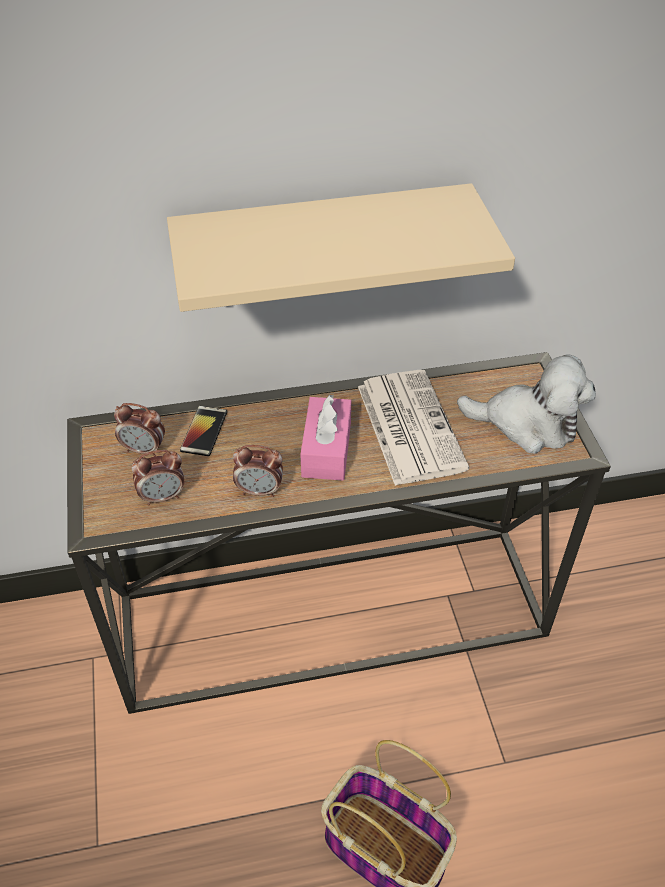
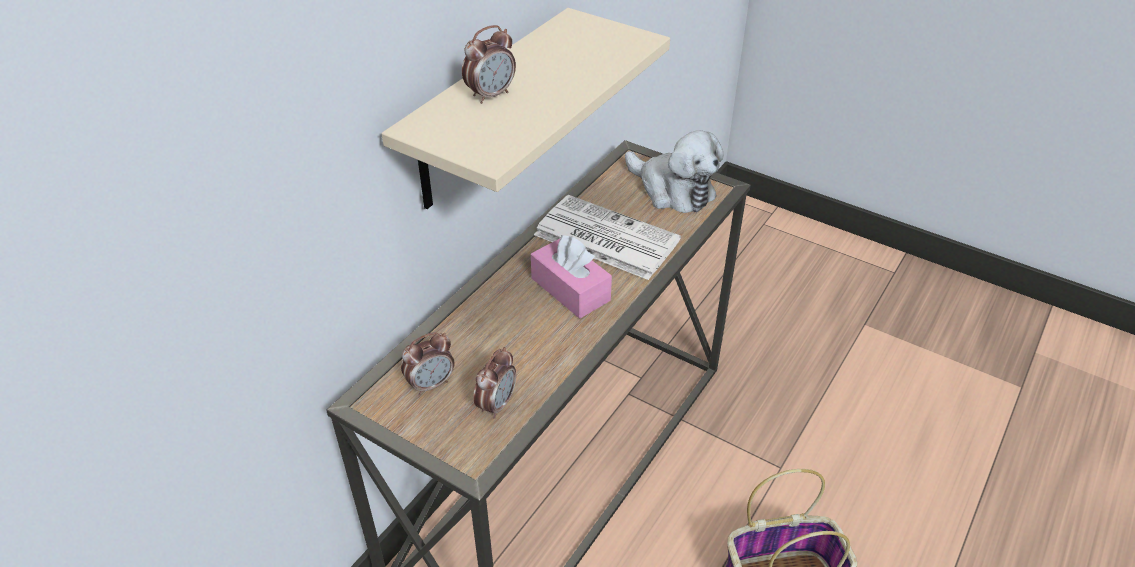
camera: 45 degrees left, 5 degrees down
phone [180,406,227,456] -> none
alarm clock [233,445,283,497] -> alarm clock moved to [462,25,516,104]
plush toy [457,355,596,454] -> plush toy turned 75 degrees clockwise [625,130,724,213]

